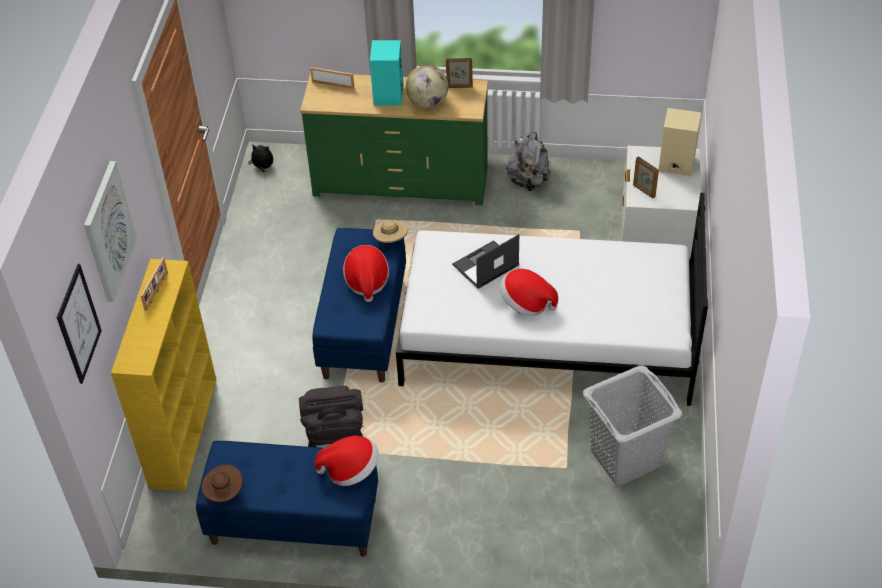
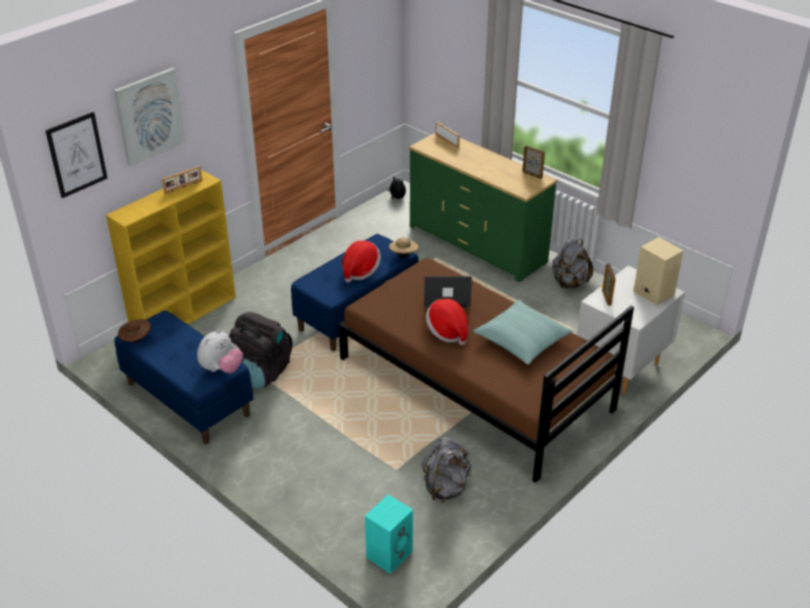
camera: 35 degrees right, 10 degrees down
hat [315,436,379,486] -> plush toy [197,329,243,373]
turquoise speaker [370,40,403,106] -> turquoise speaker moved to [365,494,413,574]
white bed [396,193,708,406] -> brown bed [338,258,634,483]
globe [406,65,449,108] -> none
grey laundry basket [583,365,682,485] -> grey backpack [422,437,472,502]
none -> pillow [473,300,572,365]

